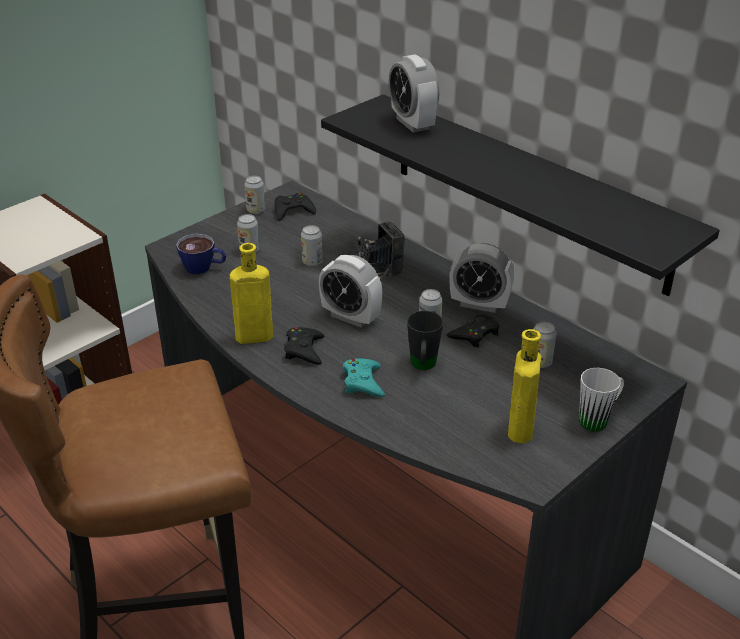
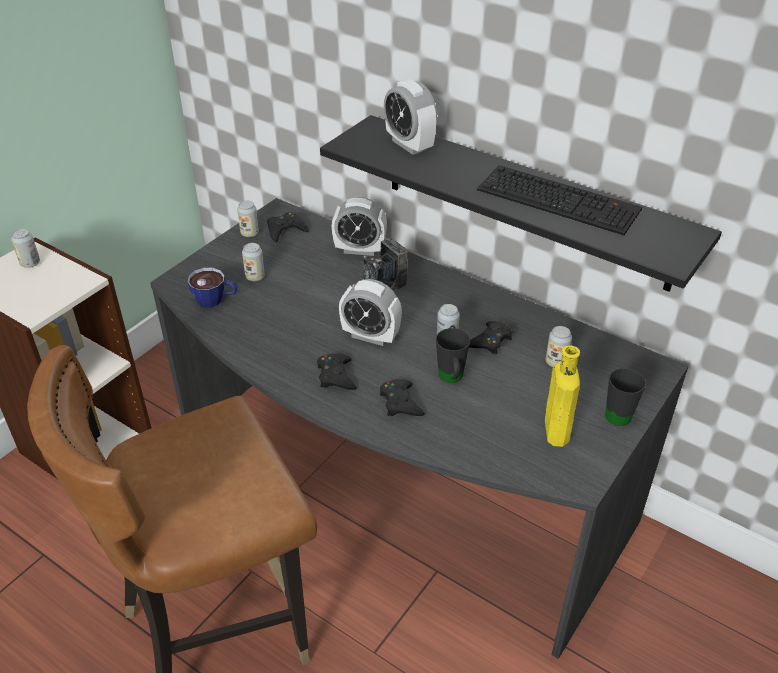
camera: 10 degrees left, 5 degrees up
yellow bottle [230,243,273,344] -> none
can [301,225,323,266] -> can moved to [11,229,40,268]
turquoise game controller [343,358,385,397] -> black game controller [380,380,425,416]
alarm clock [449,243,515,313] -> alarm clock moved to [332,197,387,256]
white mug [579,368,624,432] -> black mug [605,368,646,426]
none -> keyboard [477,165,642,236]

